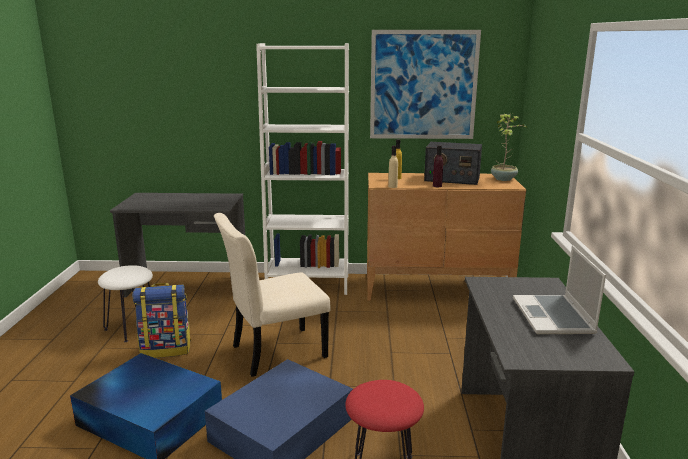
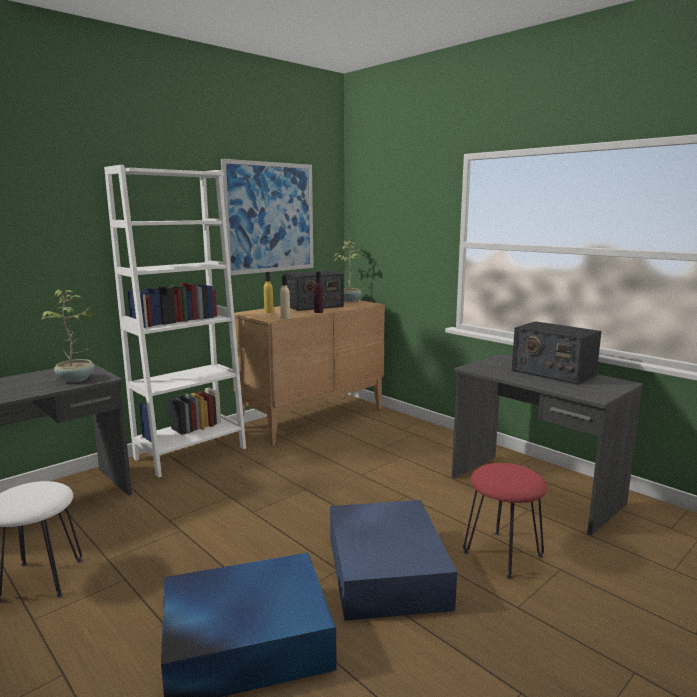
camera: 45 degrees left, 5 degrees down
backpack [132,283,191,358] -> none
beige chair [214,213,331,377] -> none
laptop [513,245,606,334] -> radio [512,321,601,385]
none -> potted plant [42,290,97,383]

